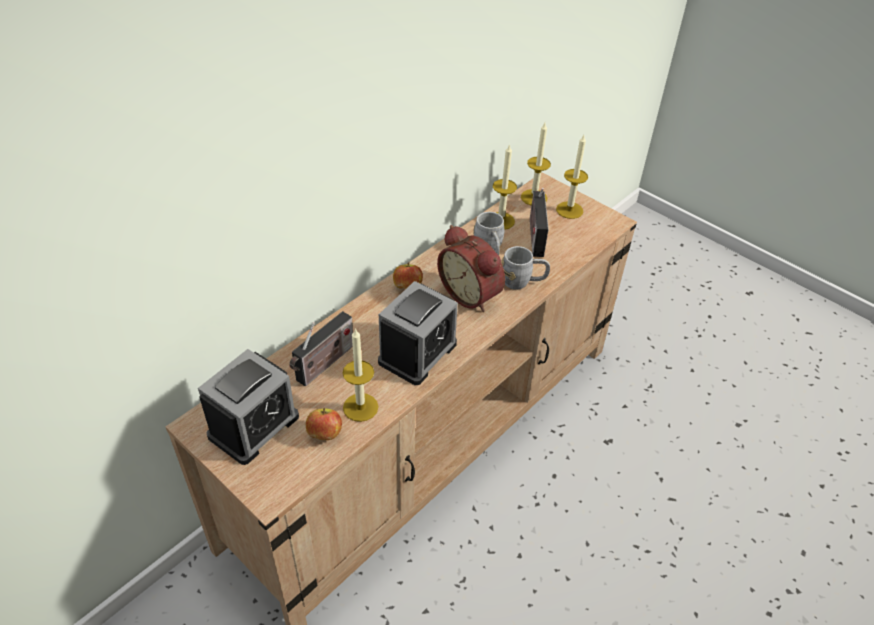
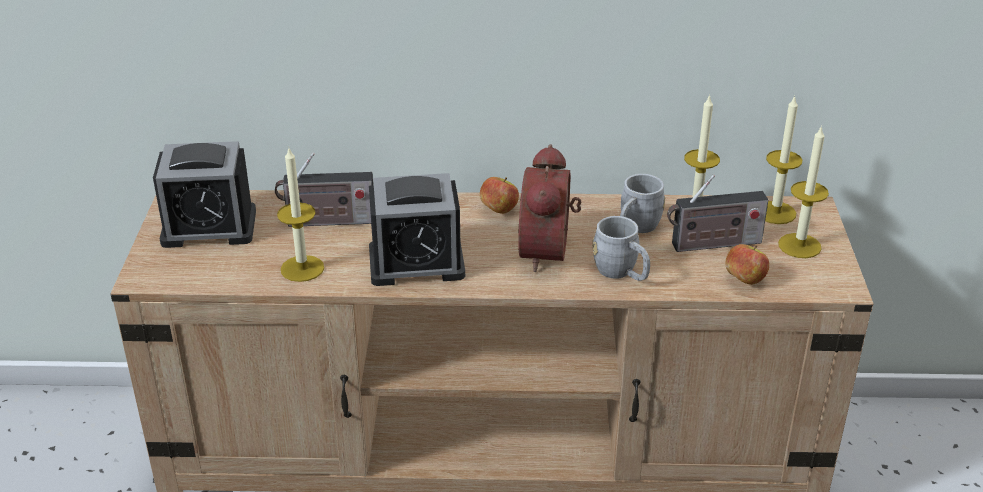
camera: 50 degrees right, 10 degrees down
apple [306,408,342,440] -> apple moved to [725,244,769,285]
radio [530,188,549,257] -> radio turned 150 degrees counterclockwise [667,175,769,252]

